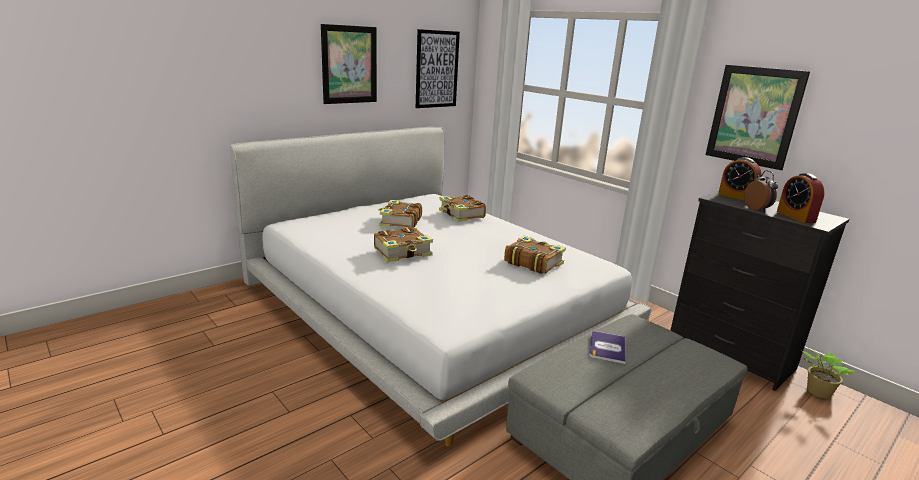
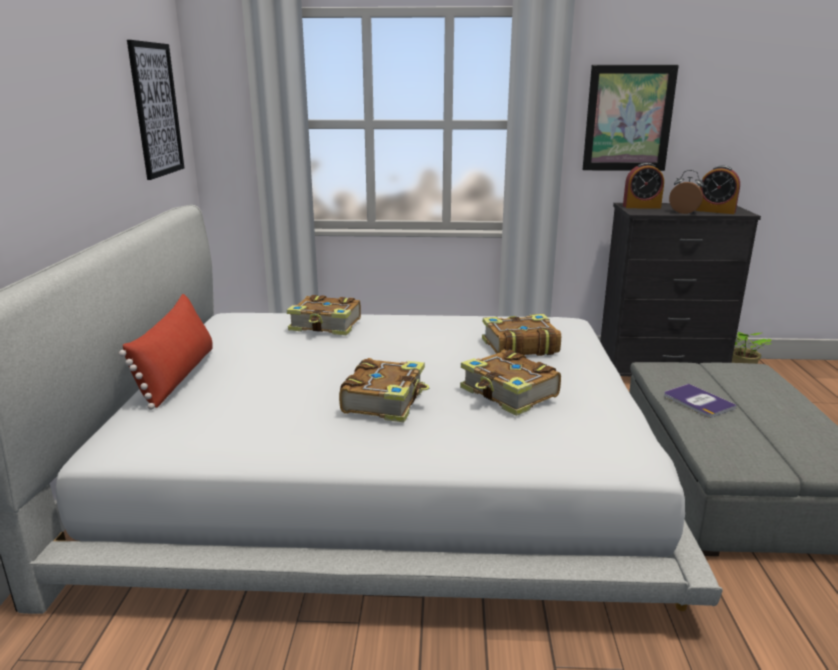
camera: 45 degrees left, 0 degrees up
picture [321,24,377,104] -> none
book [378,200,422,228] -> book moved to [460,350,561,416]
none -> red pillow [119,294,213,410]

